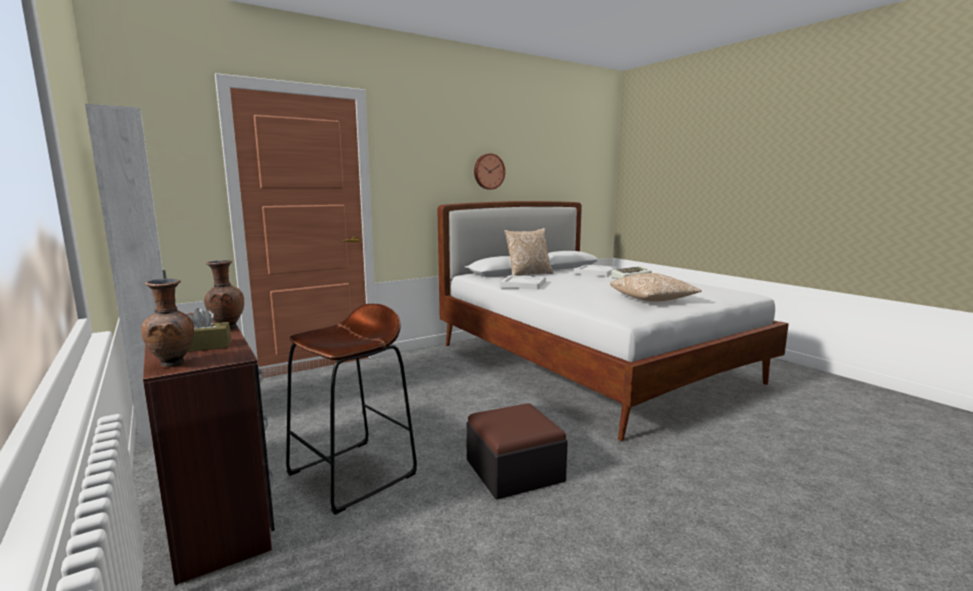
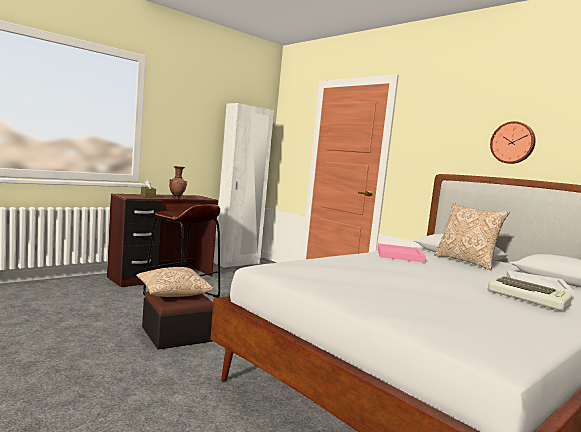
camera: 80 degrees right, 5 degrees down
brown vase [141,278,194,367] -> none
white tray [500,275,546,290] -> pink tray [377,243,426,263]
pillow [610,273,702,302] -> pillow moved to [136,267,213,297]

